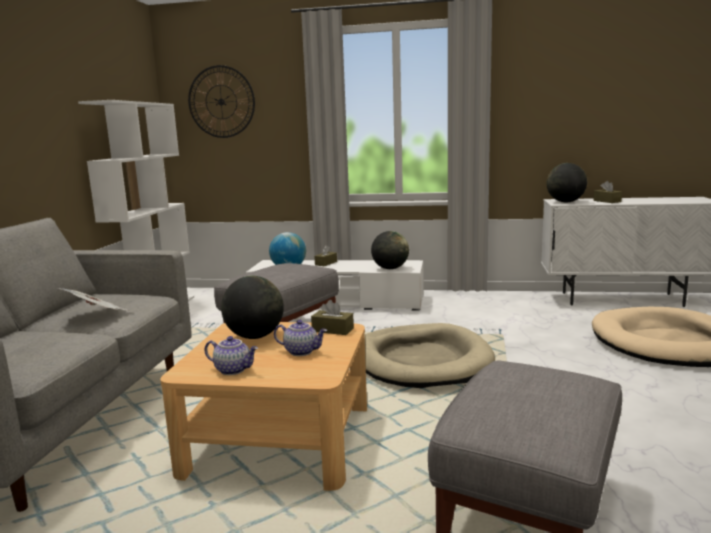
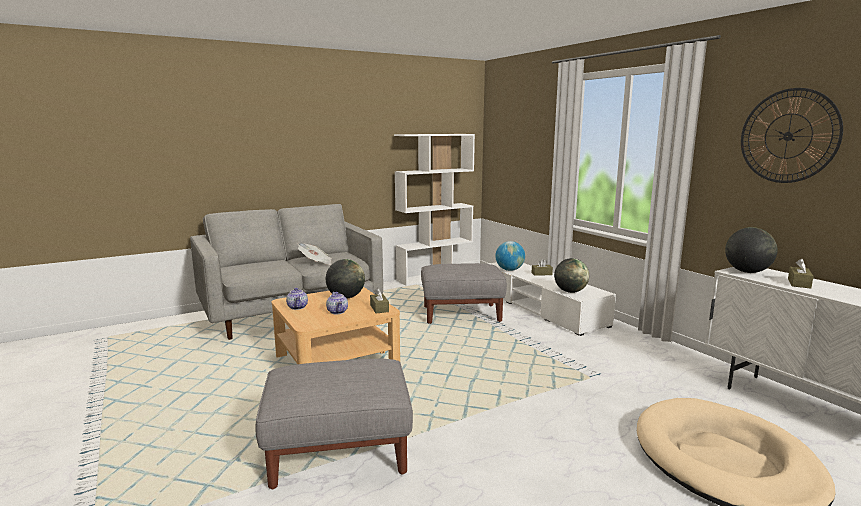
camera: 50 degrees right, 0 degrees up
wall clock [188,65,255,138] -> wall clock moved to [741,88,843,183]
beige dog bed [365,323,495,388] -> none

